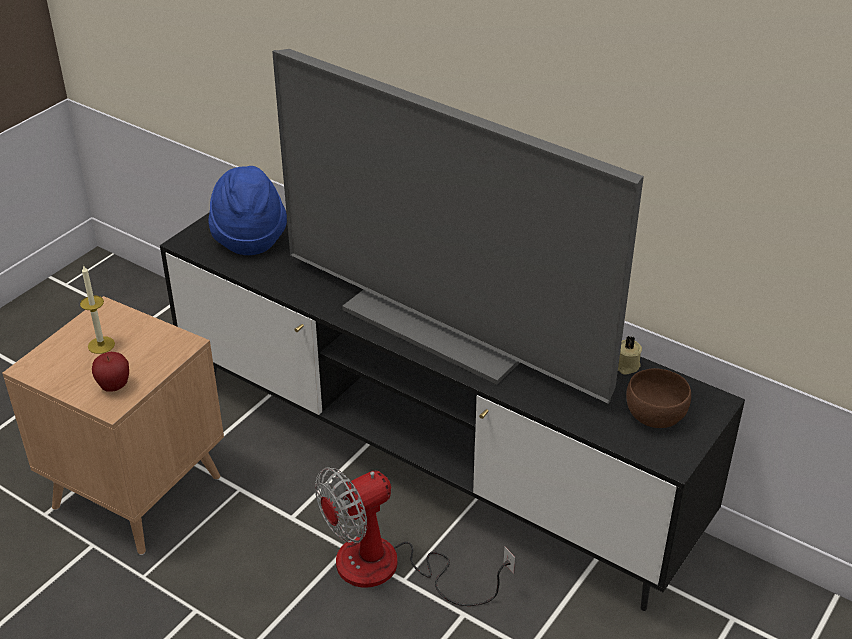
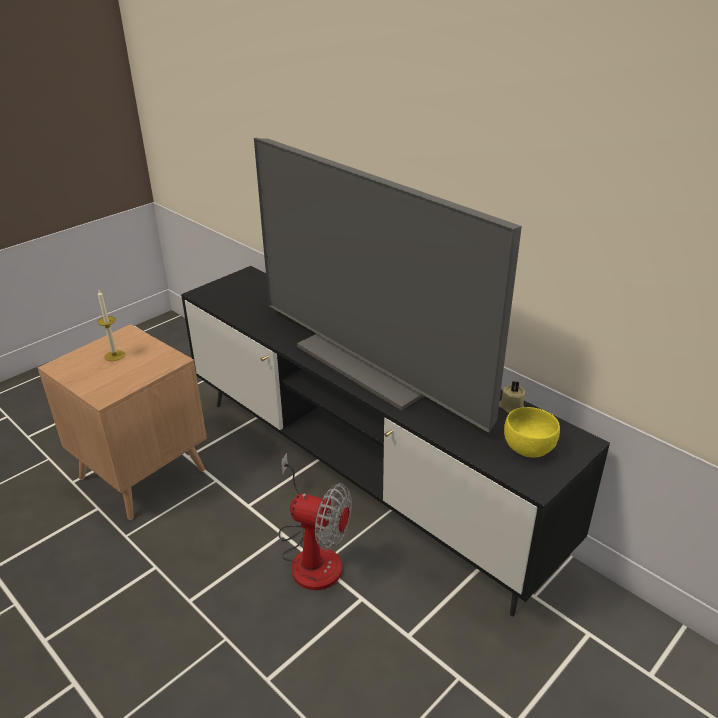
camera: 10 degrees right, 5 degrees down
apple [92,352,129,392] -> none
blue hat [208,166,287,255] -> none
fan [315,467,515,606] -> fan turned 135 degrees counterclockwise [279,453,352,590]
brown bowl [626,368,691,428] -> yellow bowl [504,407,560,458]

